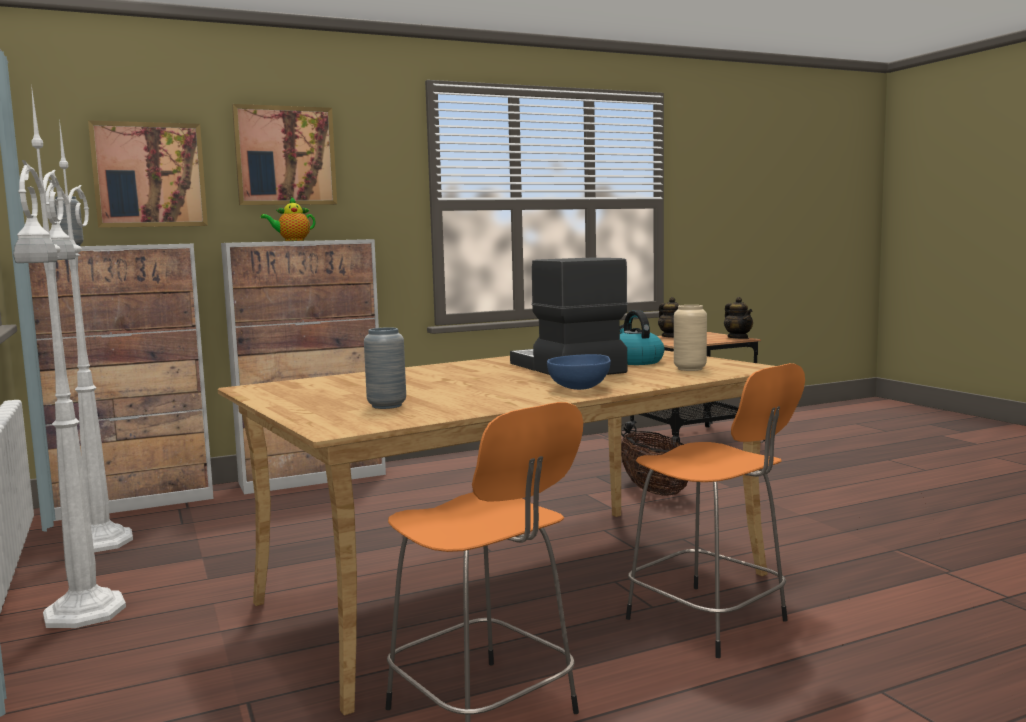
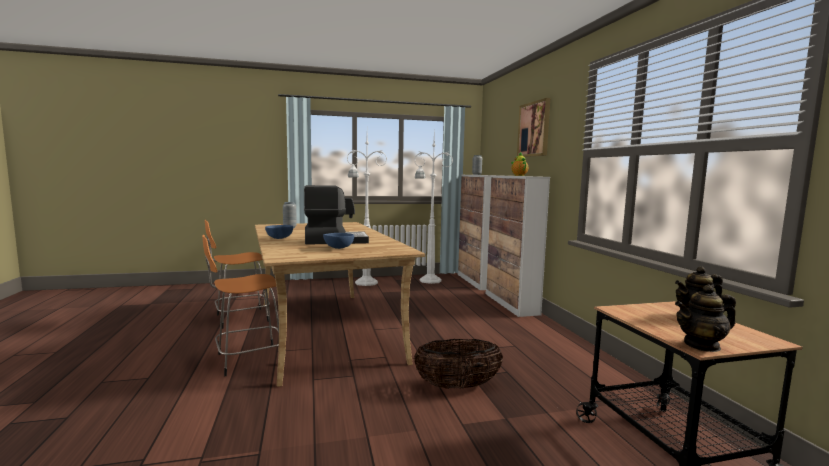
camera: 100 degrees right, 0 degrees up
picture [88,120,208,228] -> none
kettle [620,310,664,365] -> blue bowl [323,233,354,249]
beige vase [674,305,707,371] -> none

